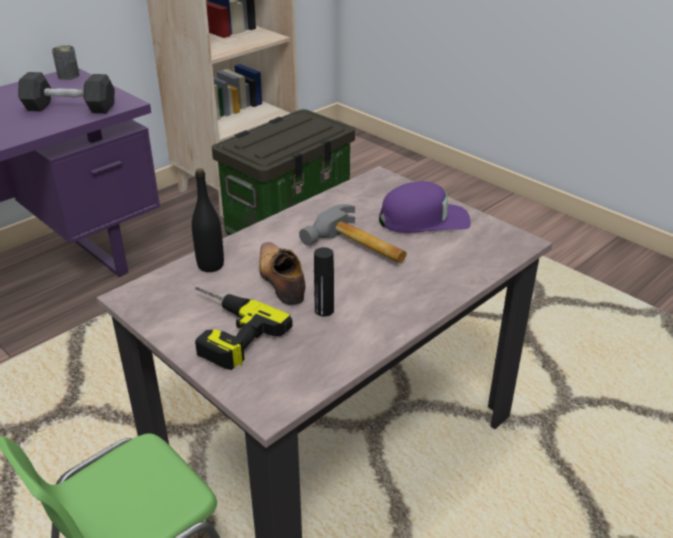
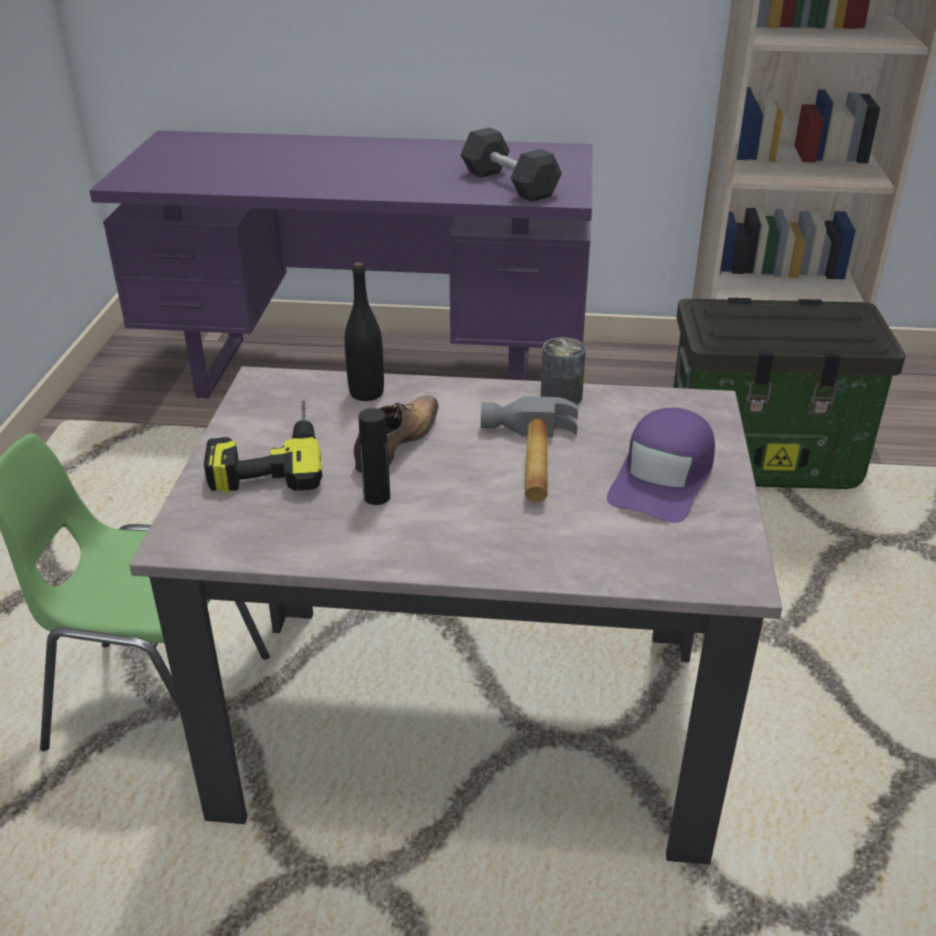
camera: 50 degrees right, 0 degrees up
can [52,45,80,80] -> can moved to [541,337,586,405]
purple cap [379,181,471,233] -> purple cap turned 75 degrees clockwise [607,408,715,523]

